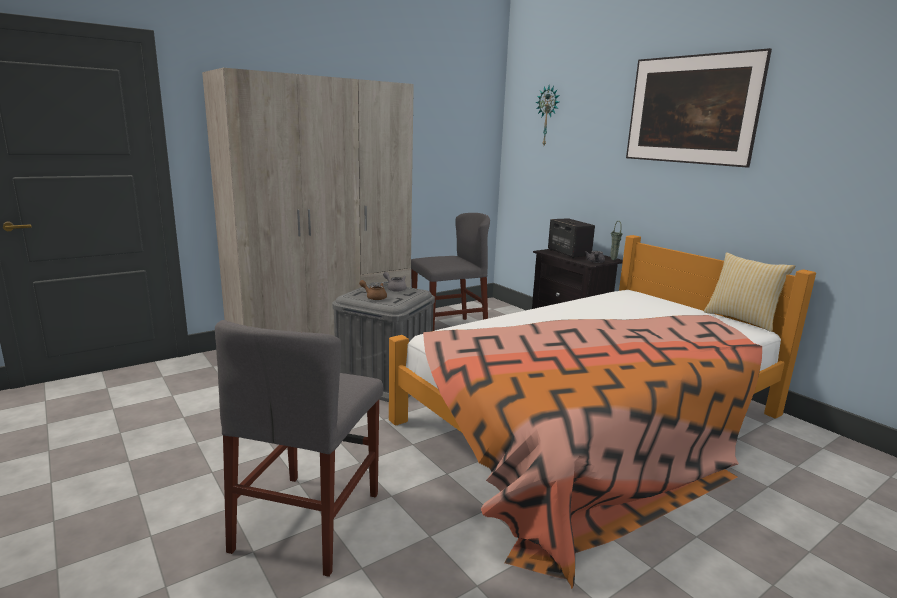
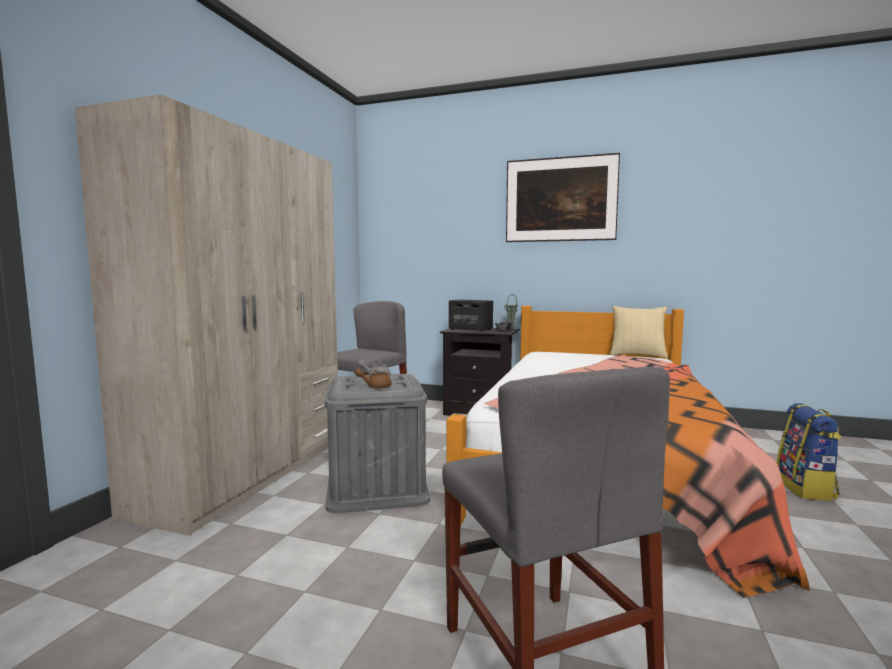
camera: 35 degrees left, 10 degrees down
wall clock [536,86,559,145] -> none
none -> backpack [777,403,841,501]

